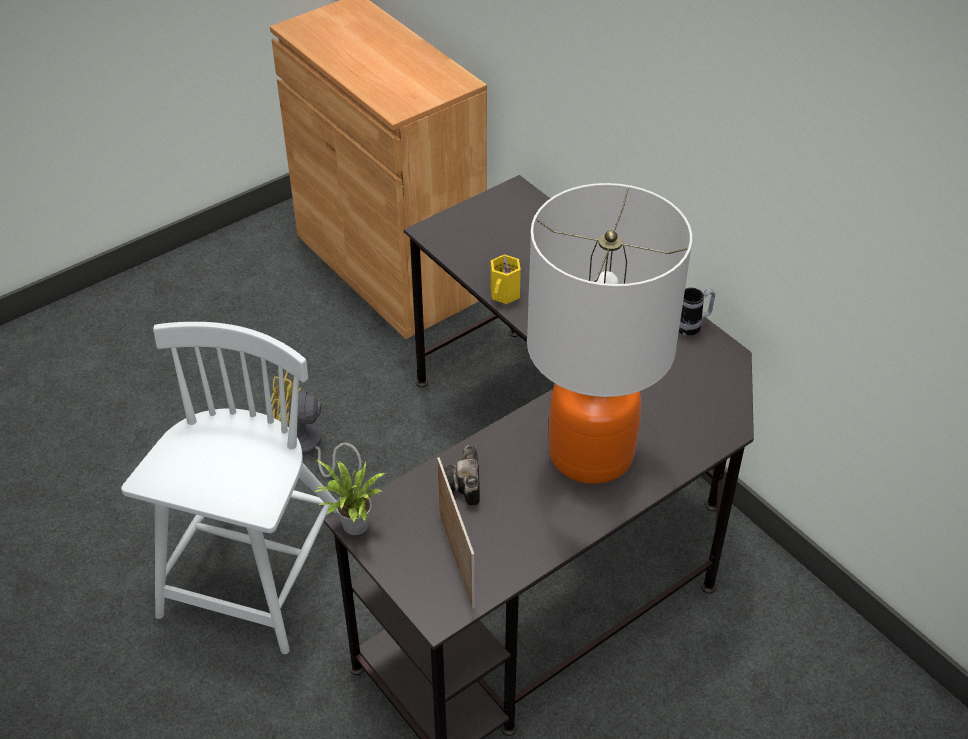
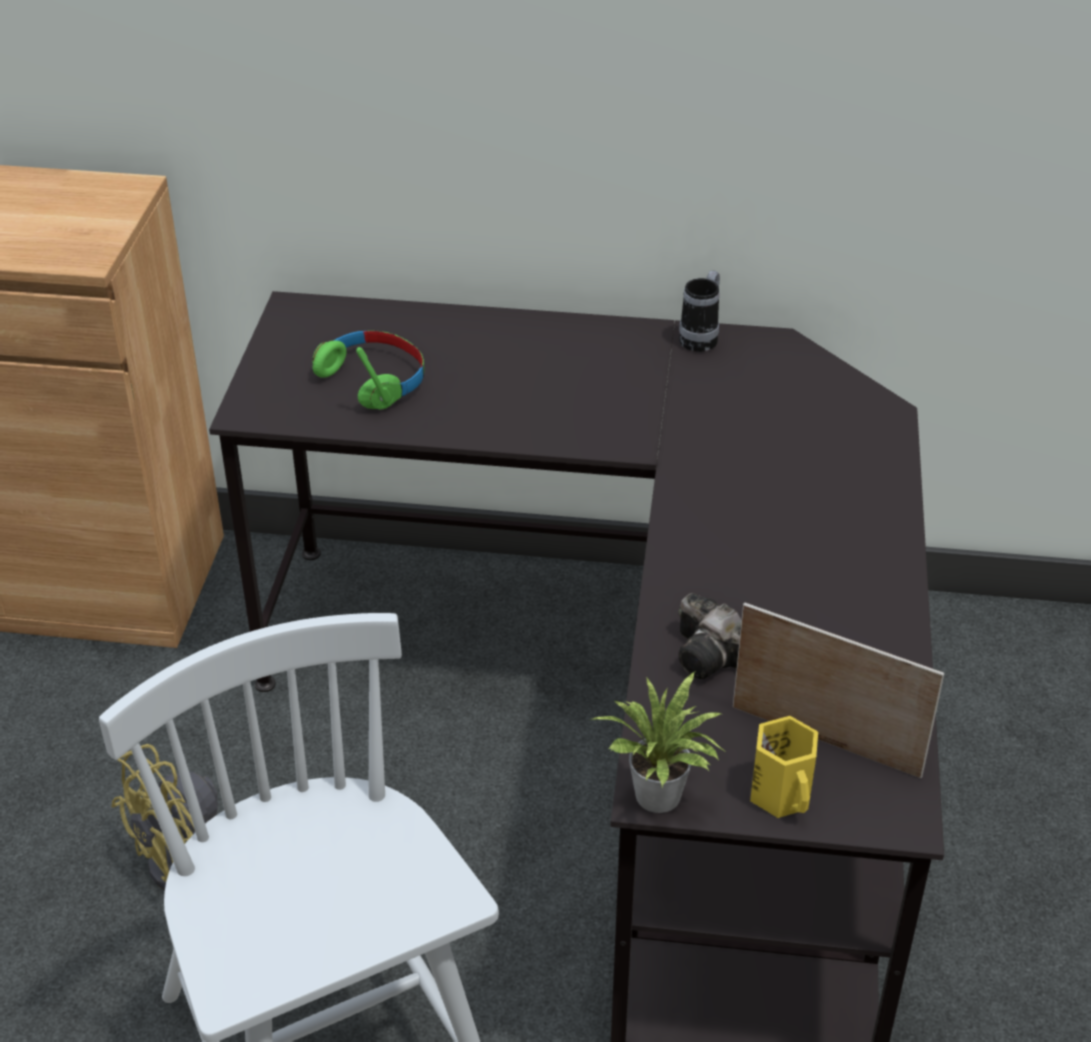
camera: 45 degrees left, 5 degrees down
yellow mug [491,255,521,304] -> yellow mug moved to [750,716,818,818]
table lamp [527,183,692,484] -> none
none -> green headphones [312,331,424,410]

